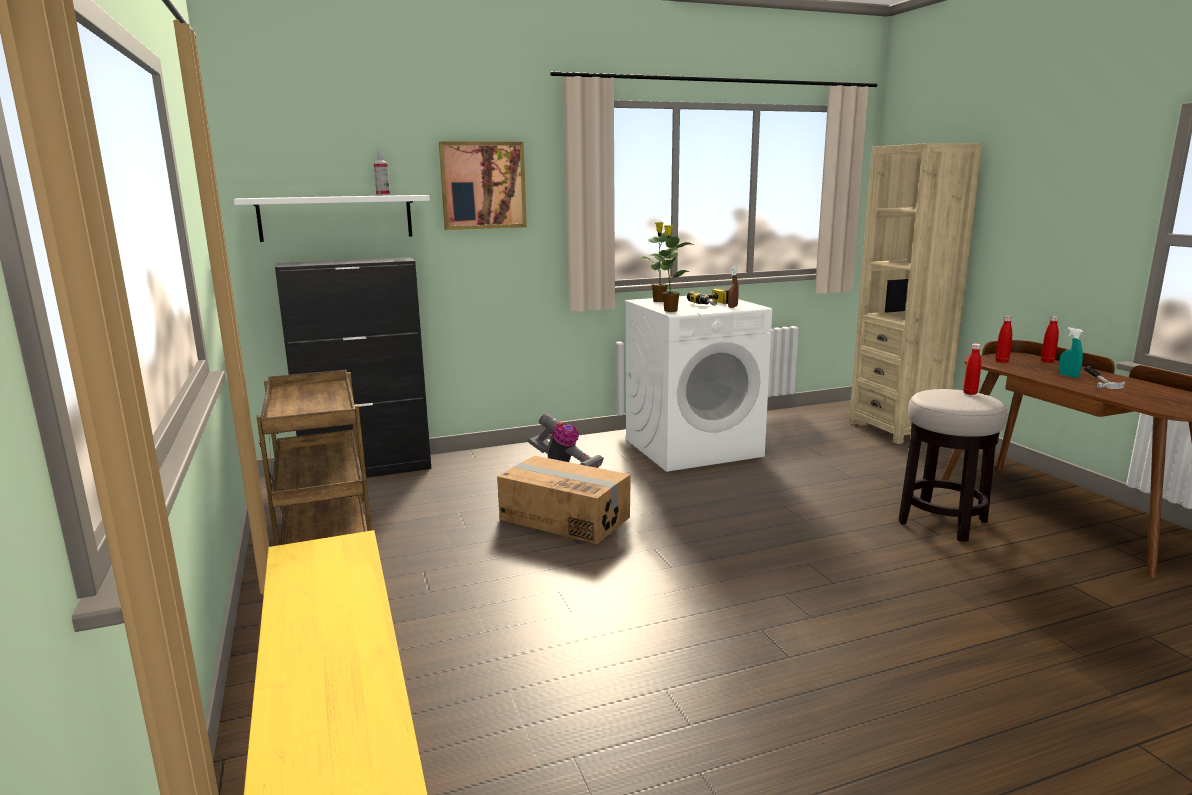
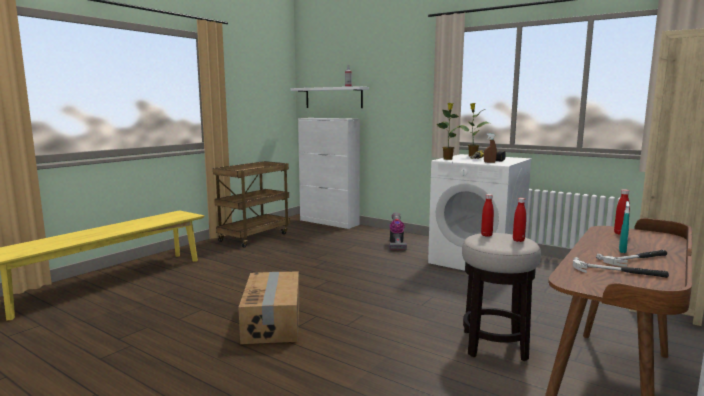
camera: 55 degrees right, 5 degrees down
black cabinet [275,257,431,478] -> white cabinet [298,118,360,229]
picture [439,141,527,230] -> none
cardboard box [497,456,631,544] -> cardboard box moved to [238,272,299,344]
red bottle [1041,316,1059,363] -> red bottle moved to [481,194,494,237]
none -> hammer [573,257,669,278]

